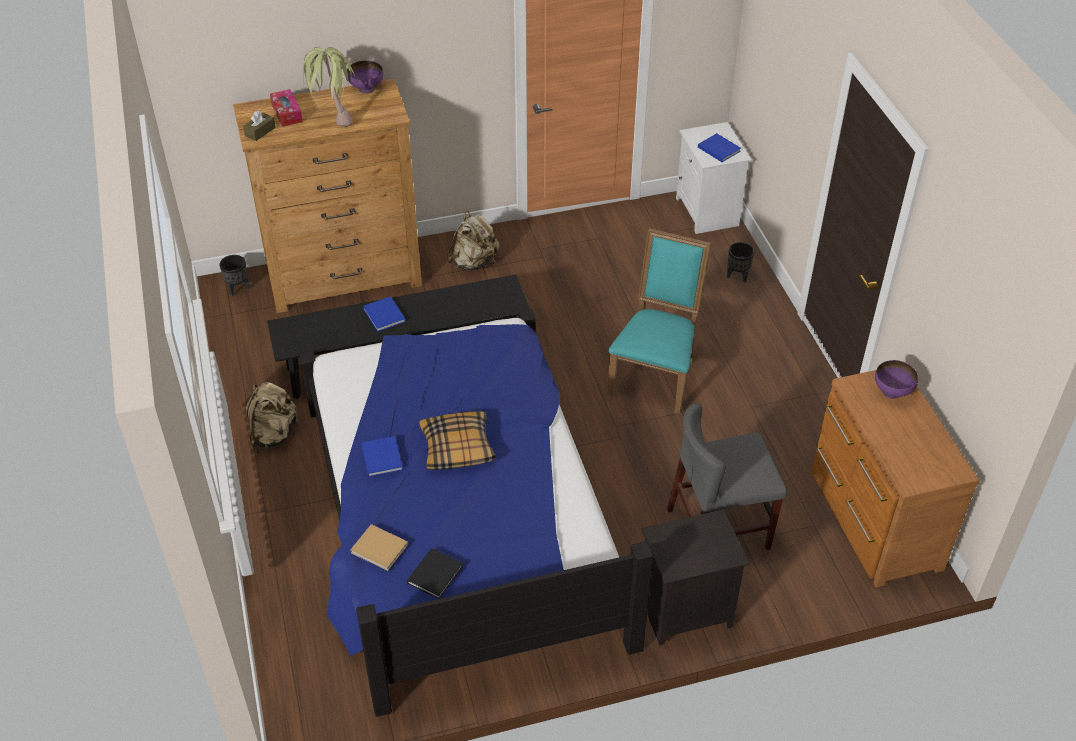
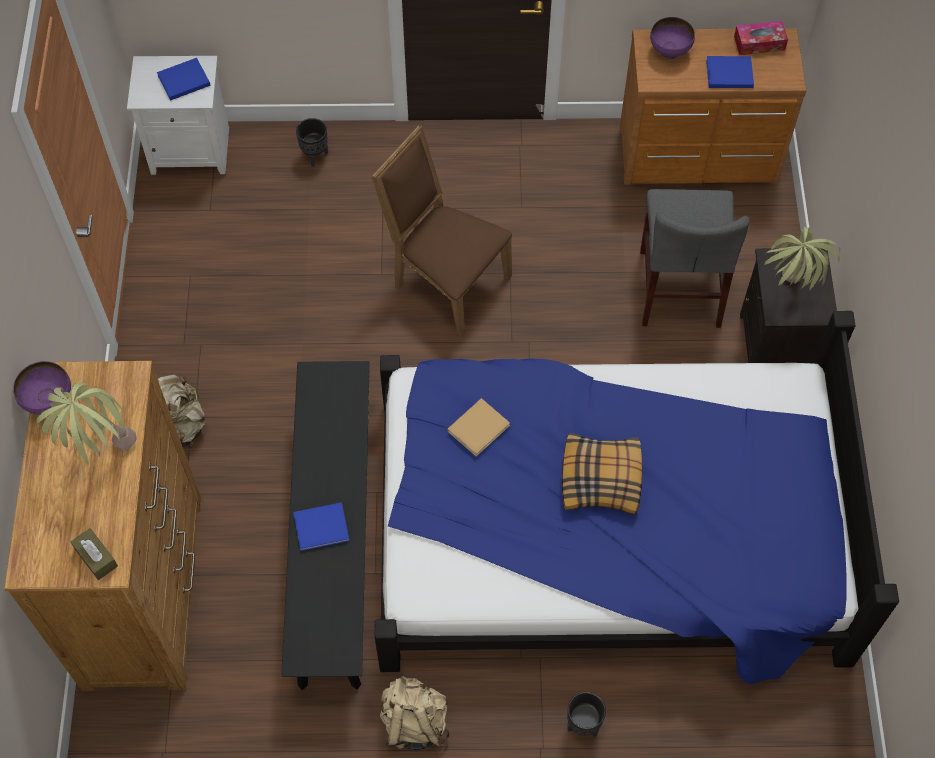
camera: 75 degrees left, 15 degrees up
black planter [220,255,249,296] -> black planter moved to [567,692,606,737]
tissue box [270,89,303,127] -> tissue box moved to [734,21,788,55]
beige book [350,524,408,571] -> beige book moved to [447,398,510,457]
blue book [361,436,403,477] -> blue book moved to [706,56,754,88]
black book [407,548,463,599] -> none
turquoise chair [608,228,711,414] -> brown chair [371,125,512,337]
none -> potted plant [764,227,840,290]

